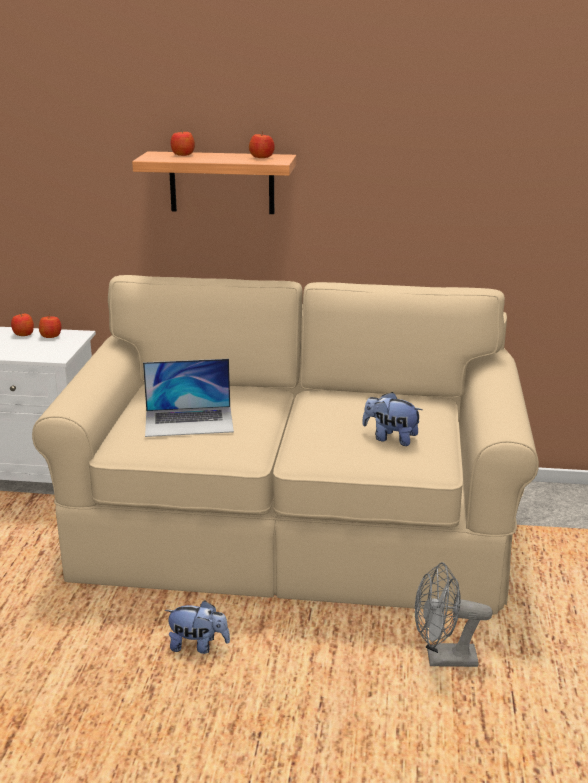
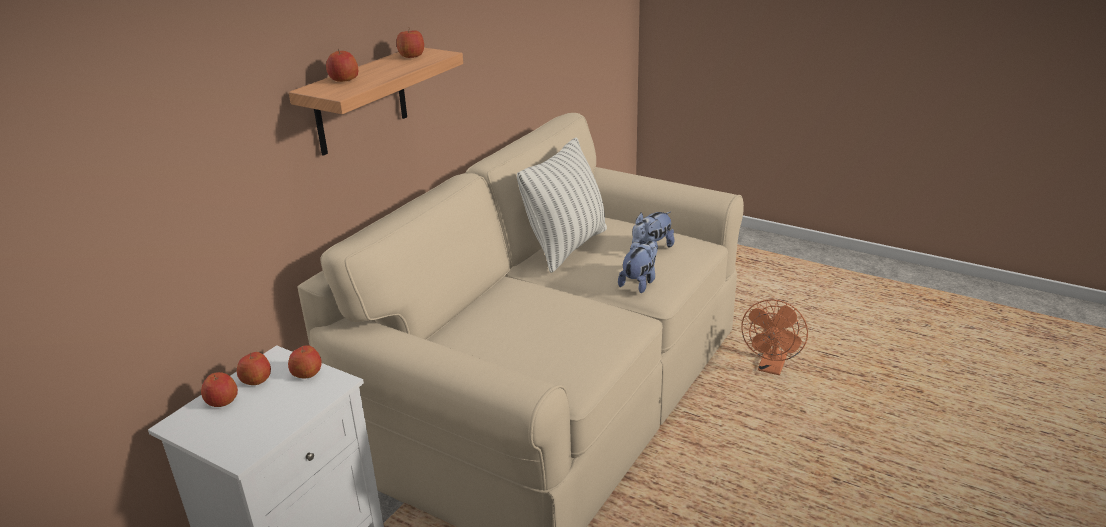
camera: 65 degrees left, 5 degrees up
laptop [143,359,234,437] -> none
plush toy [165,601,230,654] -> plush toy moved to [618,241,657,293]
grey fan [415,562,493,667] -> orange fan [741,300,808,376]
none -> apple [288,345,322,378]
none -> pillow [517,137,607,273]

